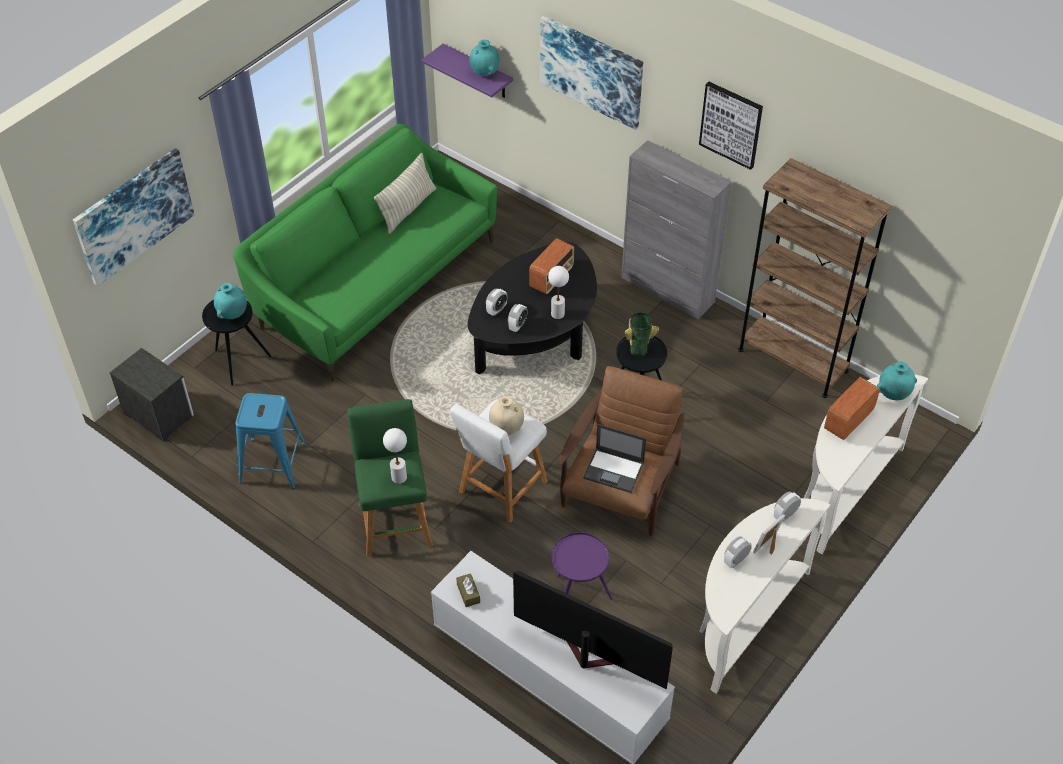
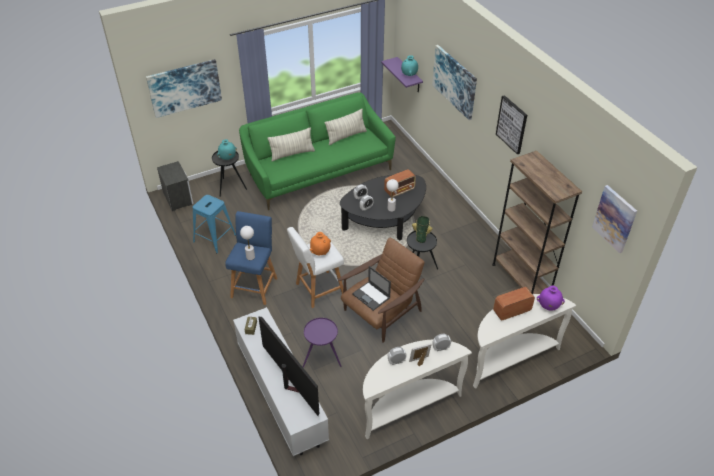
camera: 25 degrees right, 5 degrees down
green stool [347,399,433,556] -> blue stool [225,211,277,305]
beige vase [489,396,524,436] -> orange vase [310,232,331,255]
grey cabinet [621,140,732,319] -> none
turquoise vase [877,362,917,400] -> purple vase [537,286,565,311]
none -> pillow [267,127,315,161]
none -> picture [592,185,637,253]

